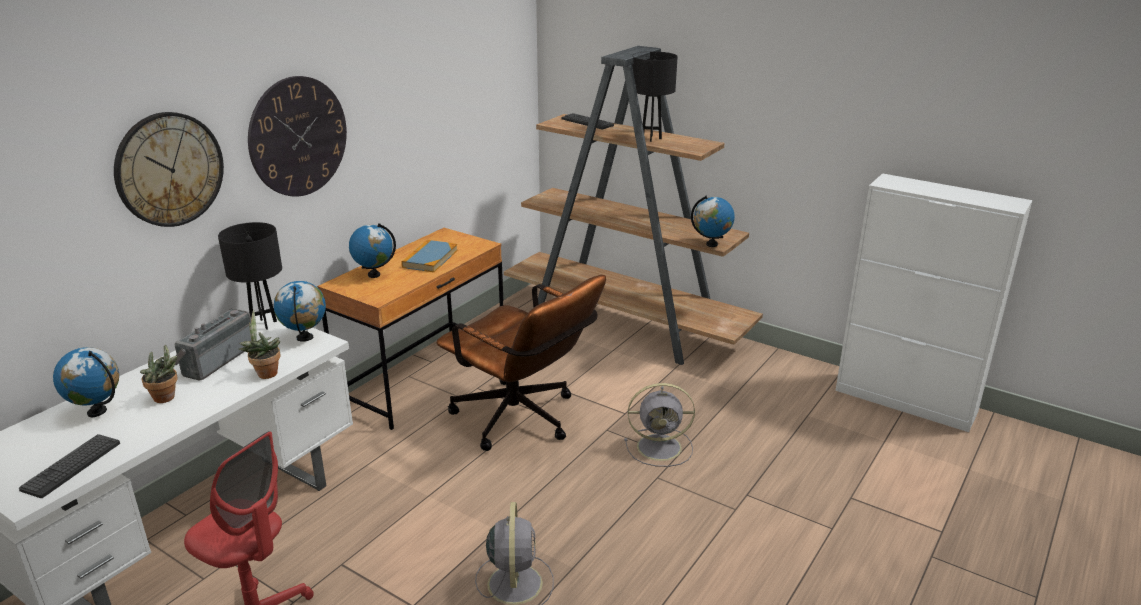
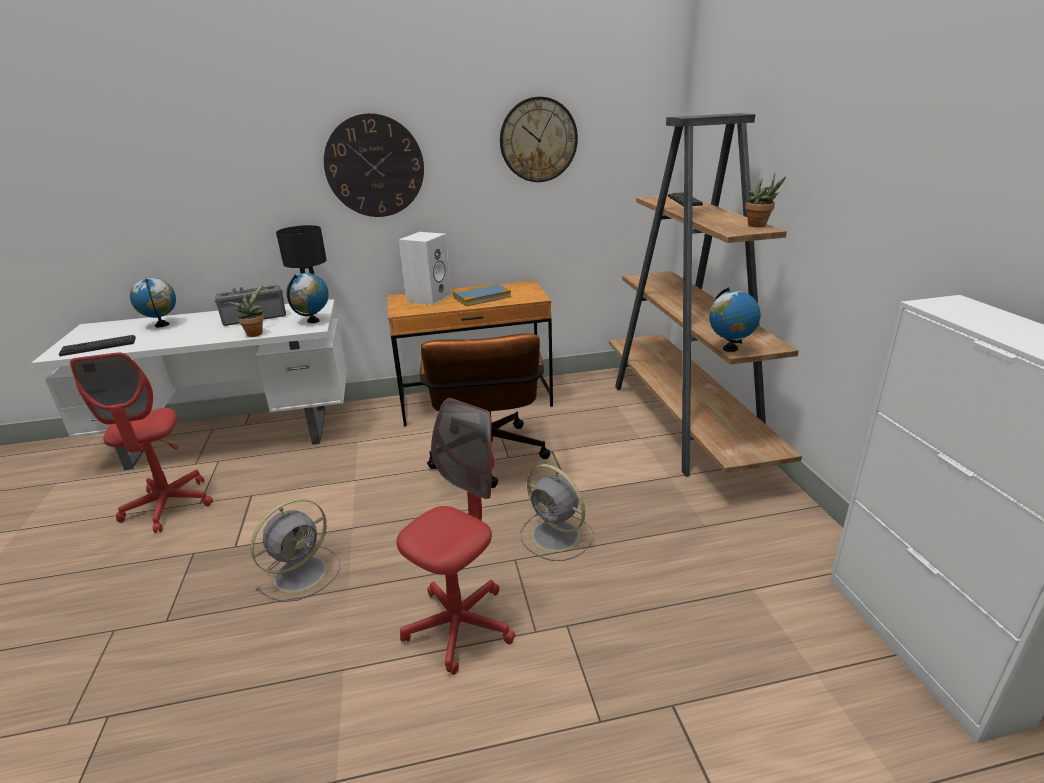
camera: 45 degrees right, 0 degrees up
wall clock [114,112,224,227] -> wall clock moved to [500,97,578,182]
potted plant [140,344,178,403] -> potted plant moved to [745,173,786,227]
globe [349,223,396,278] -> white speaker [399,232,452,305]
black table lamp [632,51,678,142] -> none
none -> red office chair [396,398,515,675]

